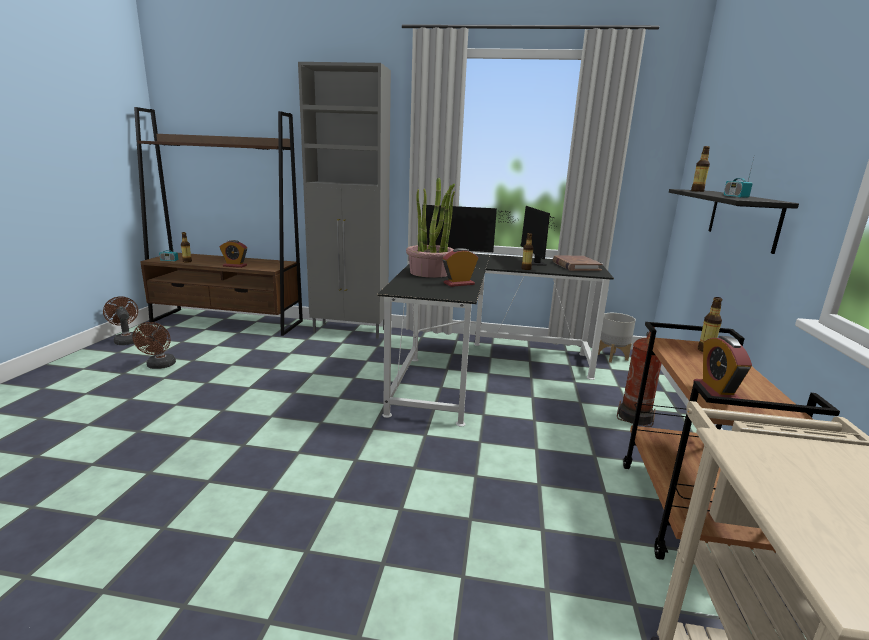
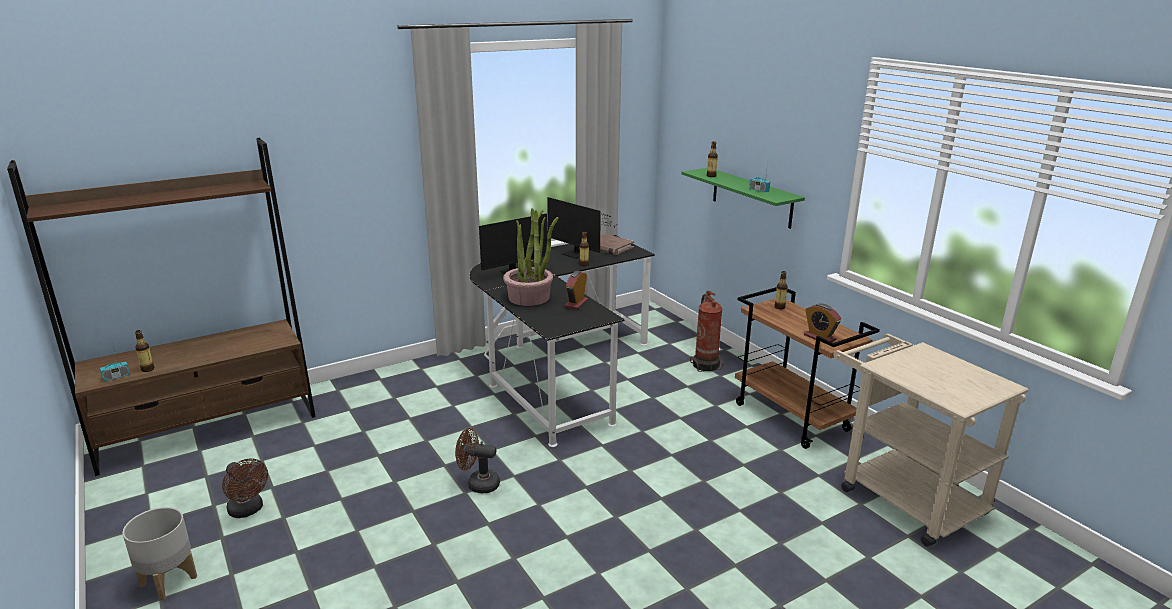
camera: 40 degrees left, 5 degrees up
brown fan [103,296,138,345] -> brown fan moved to [455,428,500,493]
alarm clock [220,240,247,268] -> none
grey cabinet [298,62,391,339] -> none
grey planter [598,313,636,363] -> grey planter moved to [122,507,197,600]
black shelf [669,189,799,254] -> green shelf [681,168,805,229]

